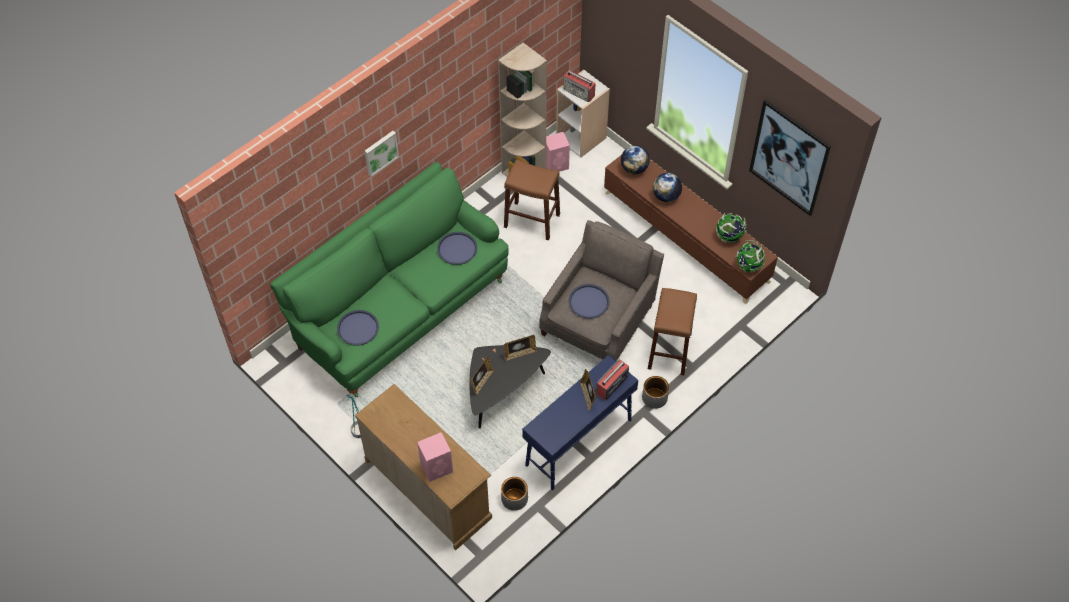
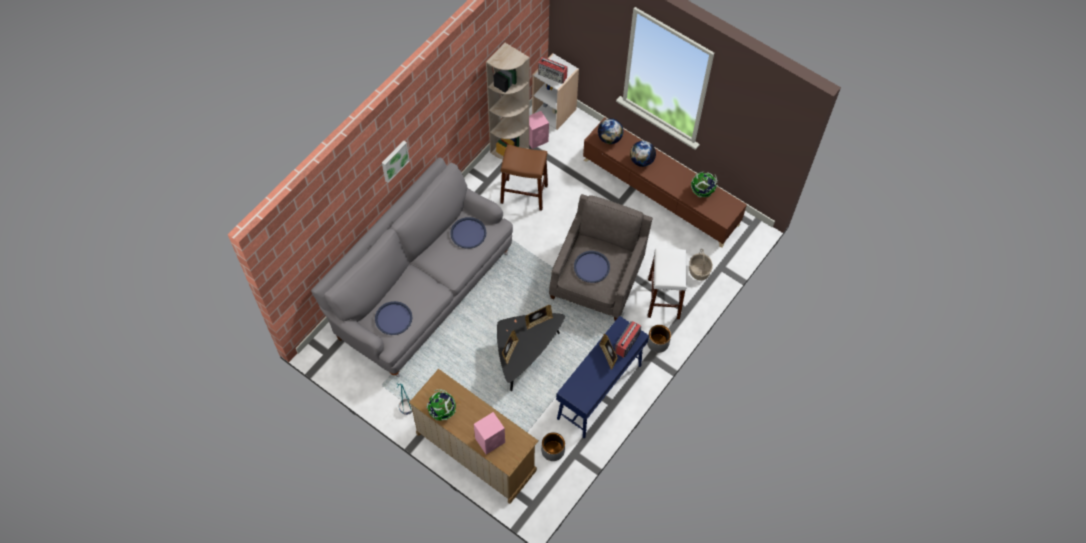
camera: 10 degrees left, 5 degrees up
green sofa [270,162,509,397] -> grey sofa [311,158,513,377]
brown stool [648,288,697,375] -> white stool [648,248,686,319]
globe [735,240,765,272] -> globe moved to [426,389,456,421]
picture [749,99,831,216] -> none
none -> basket [689,249,713,280]

